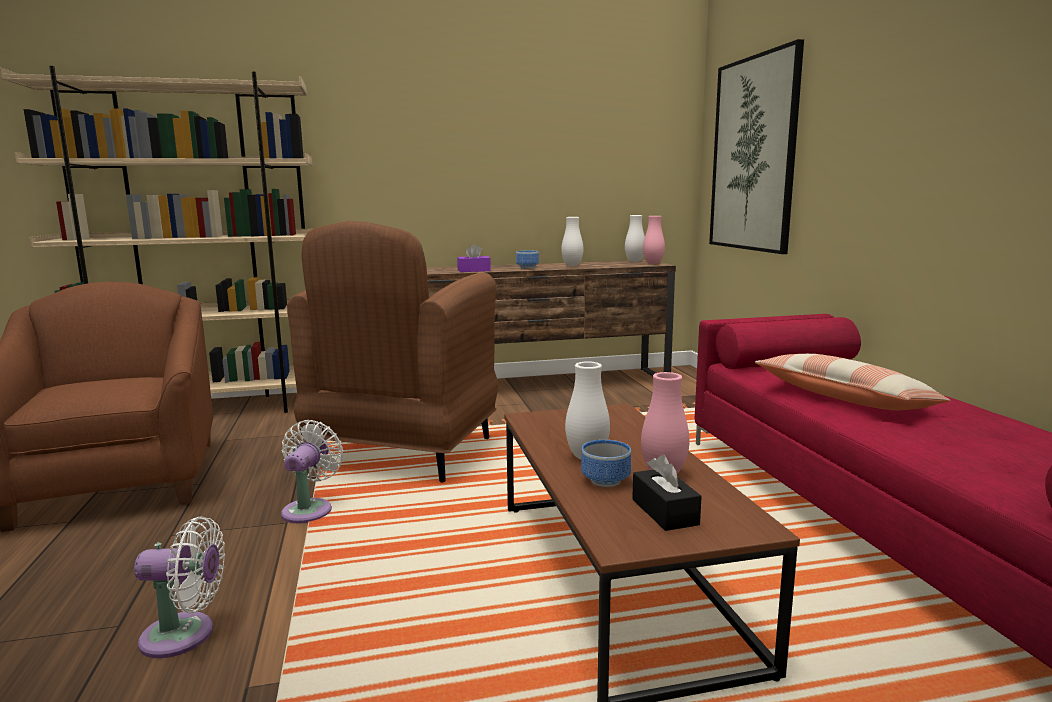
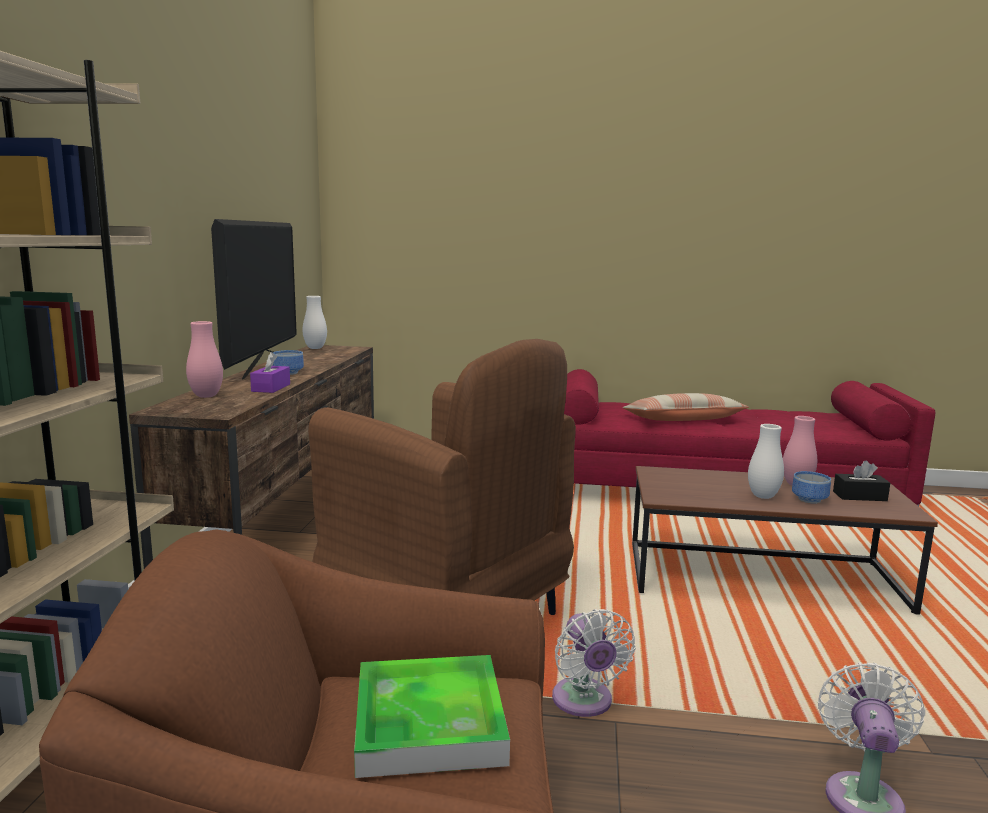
camera: 70 degrees left, 0 degrees up
white fan [281,420,343,523] -> white fan turned 135 degrees counterclockwise [552,609,636,717]
white vase [561,217,583,266] -> none
pink vase [643,216,665,264] -> pink vase moved to [186,321,223,398]
picture [709,39,804,254] -> none
none -> television [211,219,297,380]
none -> tray [354,655,510,778]

